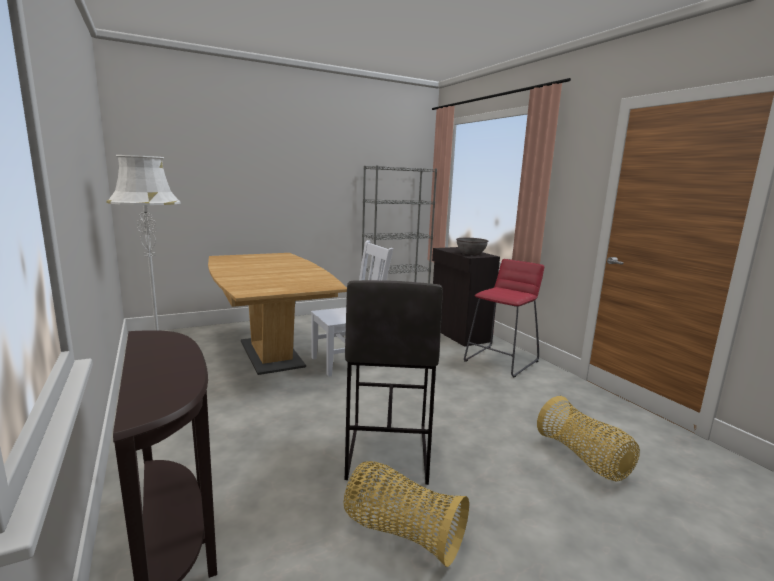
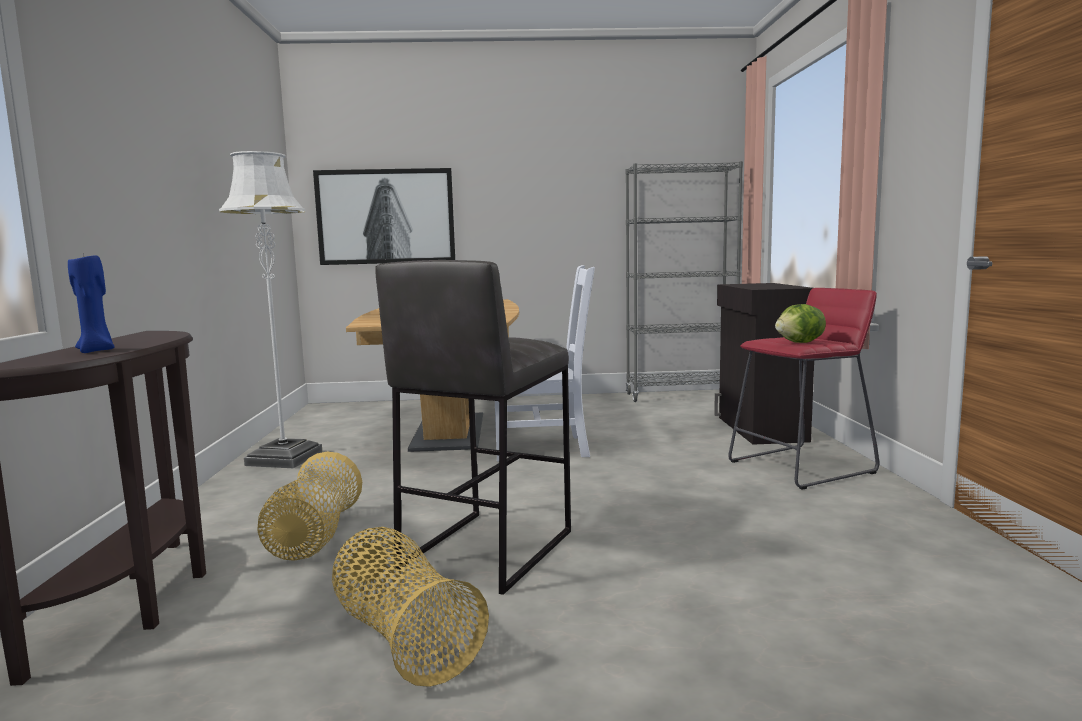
camera: 25 degrees right, 5 degrees down
grey bowl [456,238,488,255] -> none
basket [537,396,640,482] -> basket moved to [257,452,362,561]
none -> blue candle [68,253,114,353]
none -> picture [313,168,455,265]
none -> lettuce [775,304,826,343]

